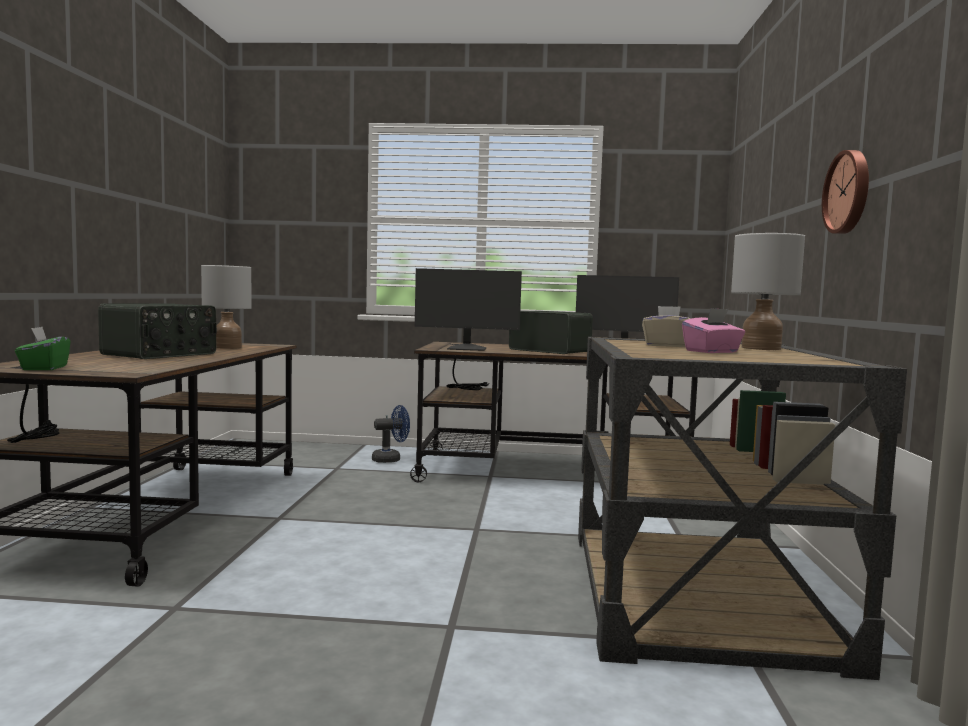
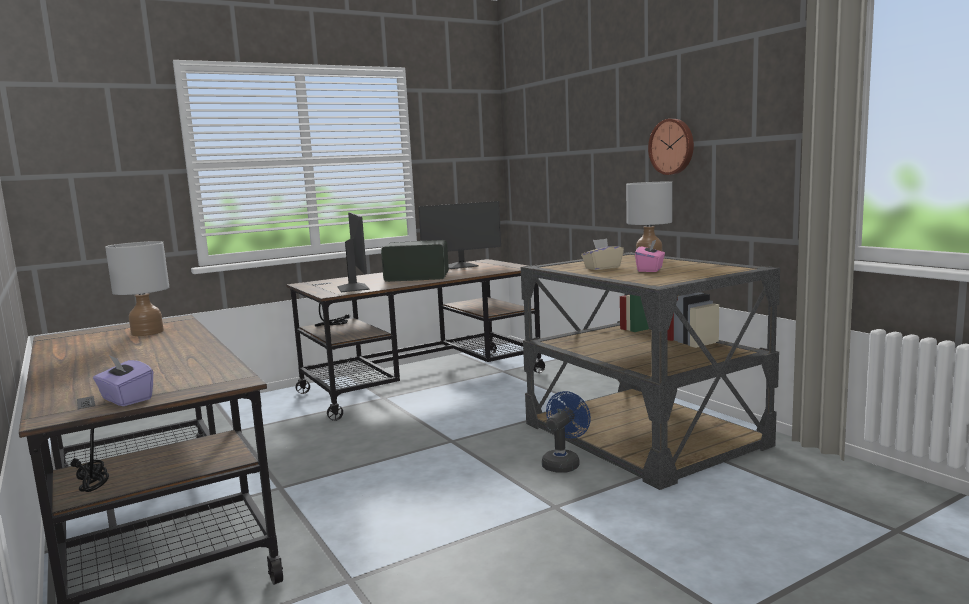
camera: 35 degrees left, 5 degrees up
green tissue box [15,327,71,370] -> purple tissue box [93,355,153,406]
radio [98,303,217,359] -> none
blue fan [372,405,410,463] -> blue fan moved to [542,391,591,473]
monitor [415,268,522,351] -> monitor turned 75 degrees counterclockwise [337,212,370,292]

